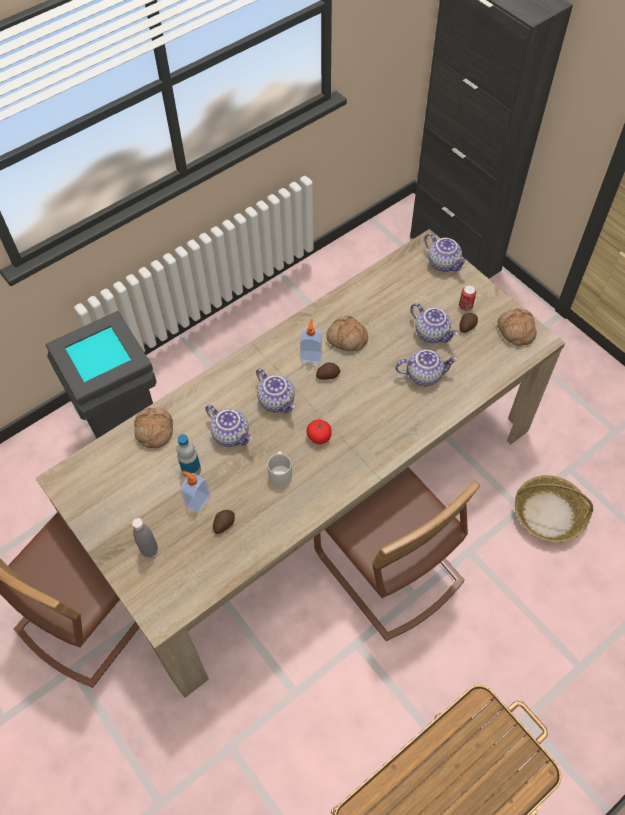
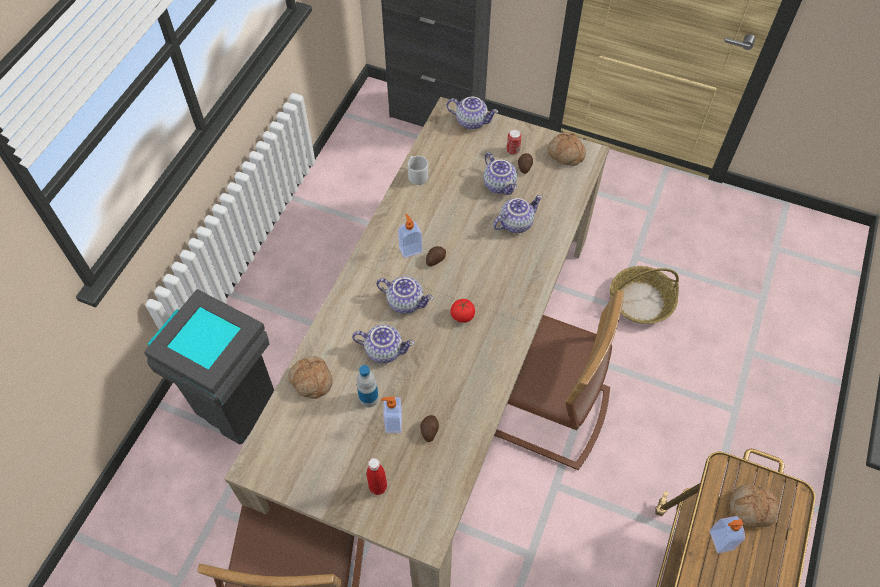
camera: 30 degrees left, 0 degrees up
grey bottle [132,518,158,557] -> red bottle [367,458,387,495]
grey mug [267,451,292,486] -> grey mug moved to [408,156,428,185]
bread [326,316,368,352] -> bread moved to [730,484,779,528]
teapot [411,303,458,343] -> teapot turned 45 degrees clockwise [483,152,517,195]
none -> soap dispenser [710,516,745,553]

